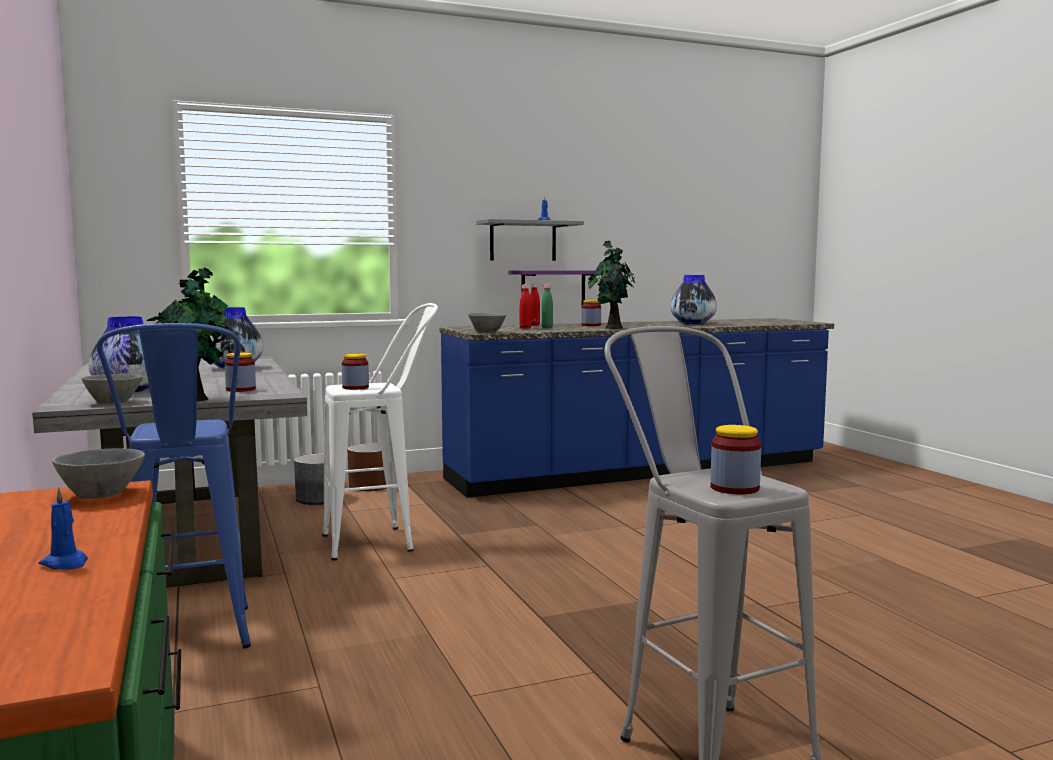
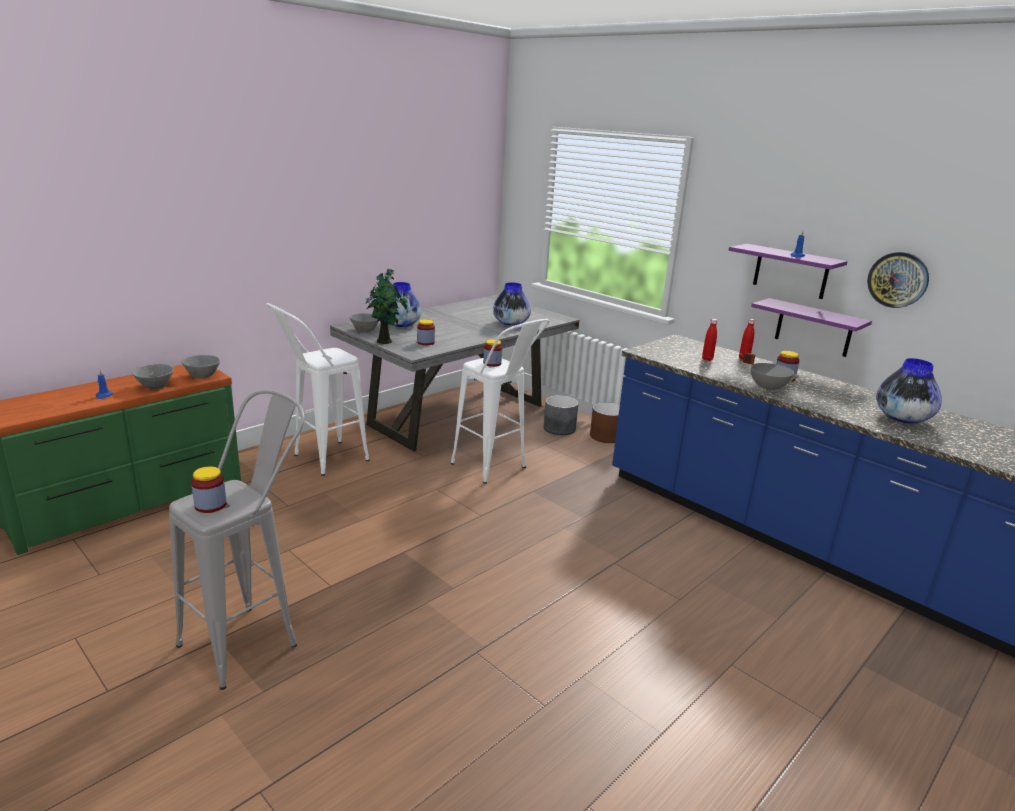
camera: 65 degrees right, 15 degrees up
blue stool [97,323,251,649] -> white stool [266,303,370,476]
grey bowl [468,313,506,333] -> grey bowl moved to [132,364,174,390]
grey shelf [476,219,584,261] -> purple shelf [729,244,848,299]
green bottle [541,284,553,328] -> none
potted plant [588,241,635,329] -> grey cooking pot [743,352,799,392]
none -> wall clock [867,252,929,308]

